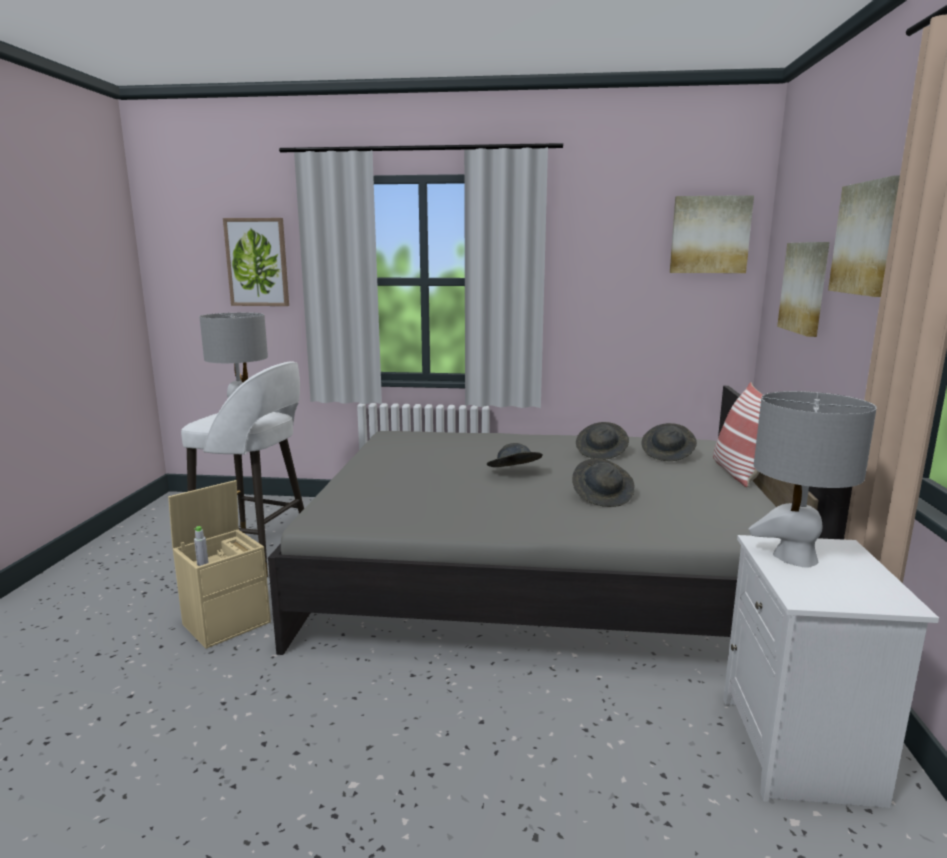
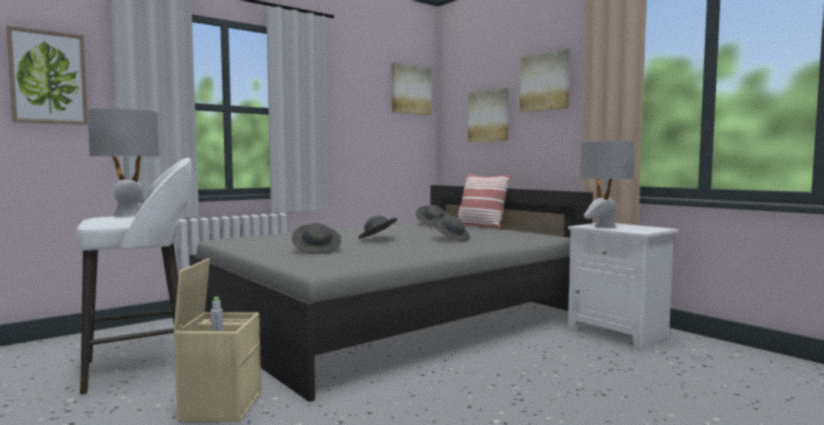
camera: 45 degrees left, 10 degrees down
grey hat [576,422,629,459] -> grey hat moved to [292,223,341,254]

